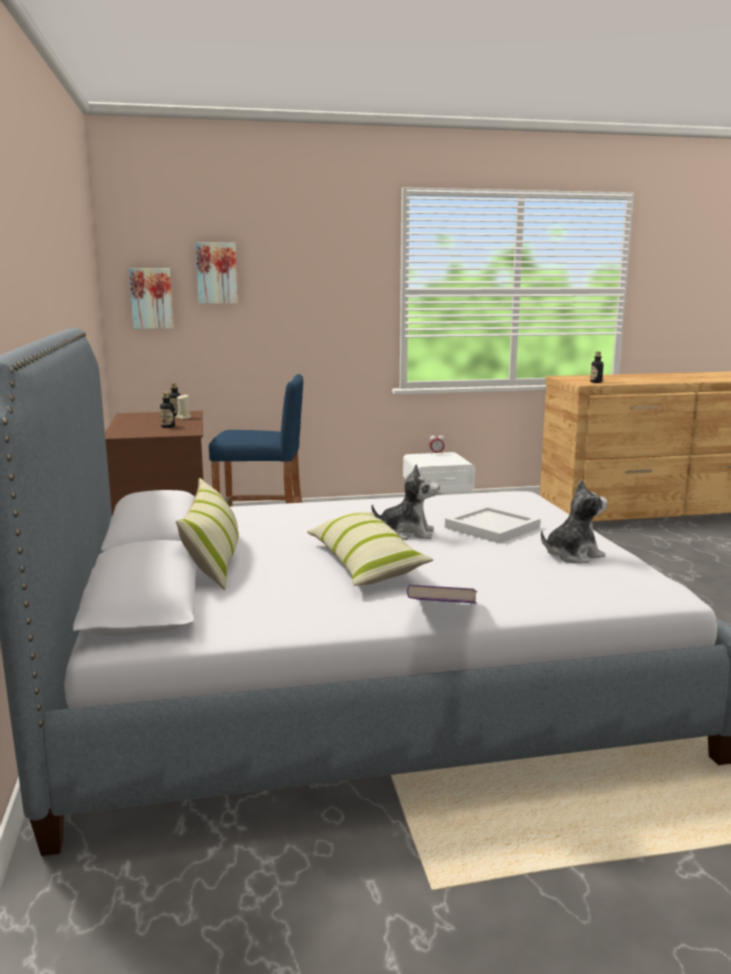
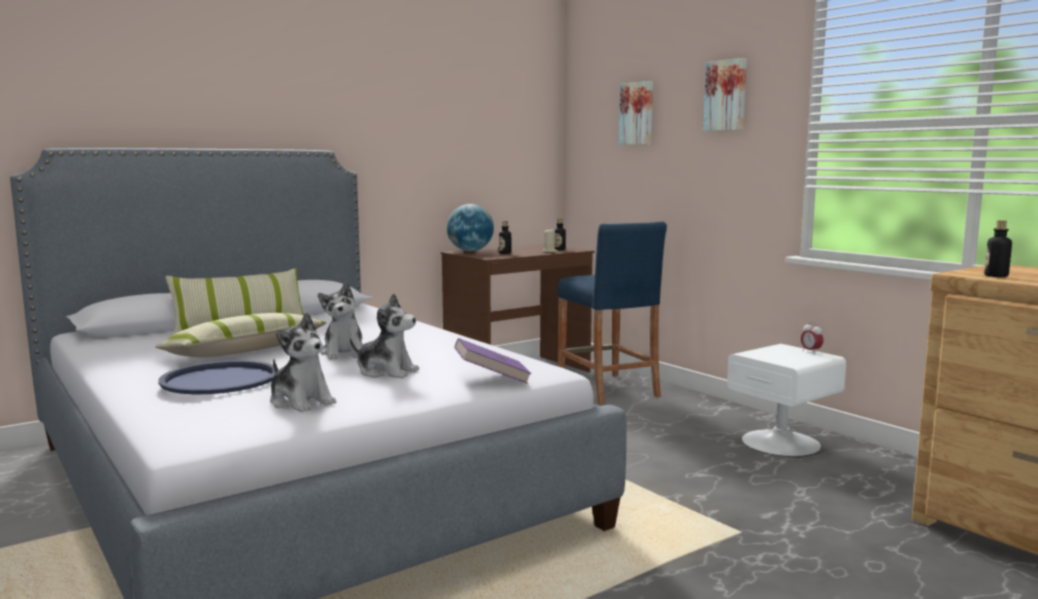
camera: 65 degrees right, 5 degrees down
picture [129,268,174,329] -> picture moved to [704,58,747,131]
purple book [407,585,477,604] -> purple book moved to [454,338,532,383]
white tray [445,505,541,544] -> plush toy [350,293,419,378]
none -> blue tray [158,360,279,394]
none -> globe [447,204,494,251]

